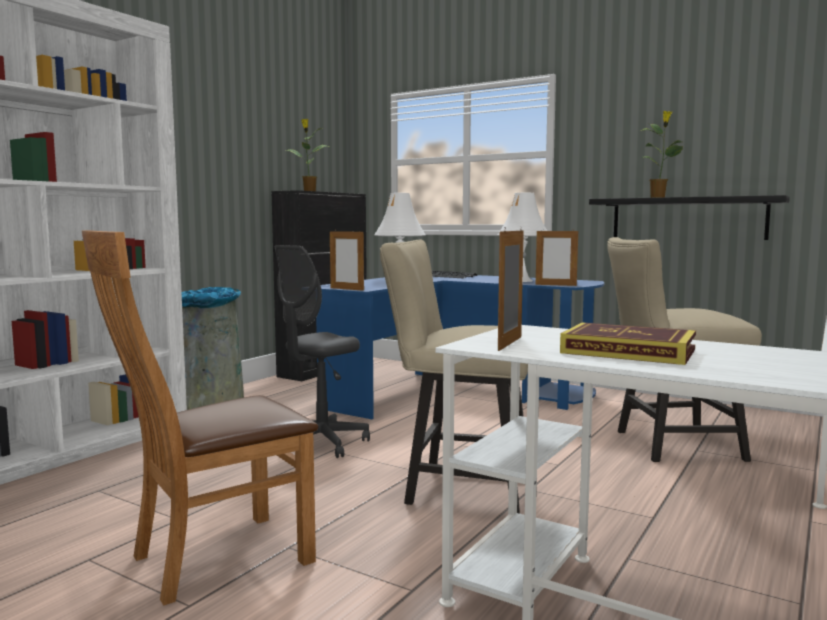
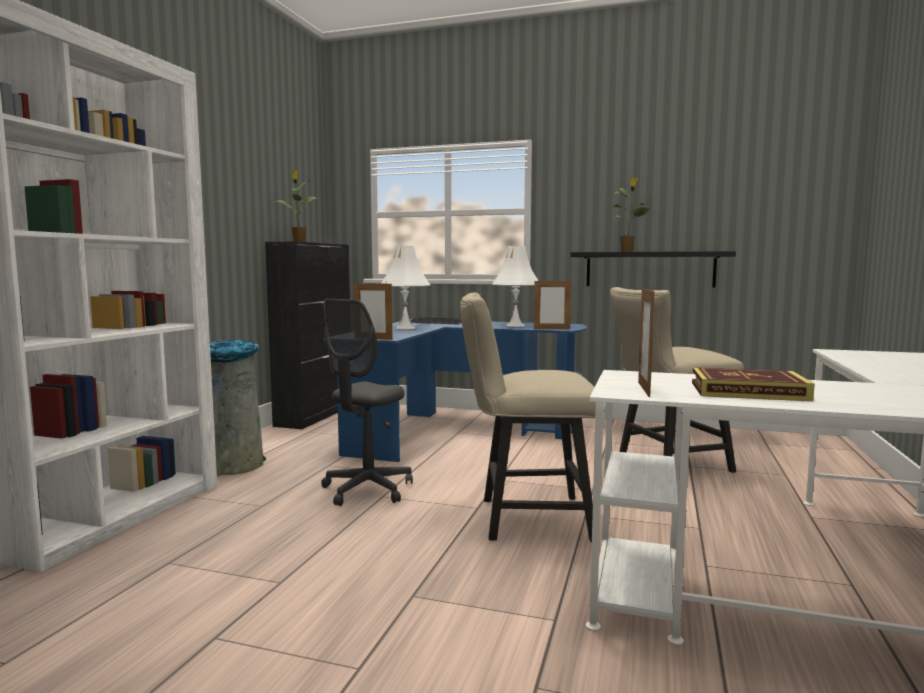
camera: 15 degrees left, 0 degrees up
brown chair [82,230,318,606] -> none

